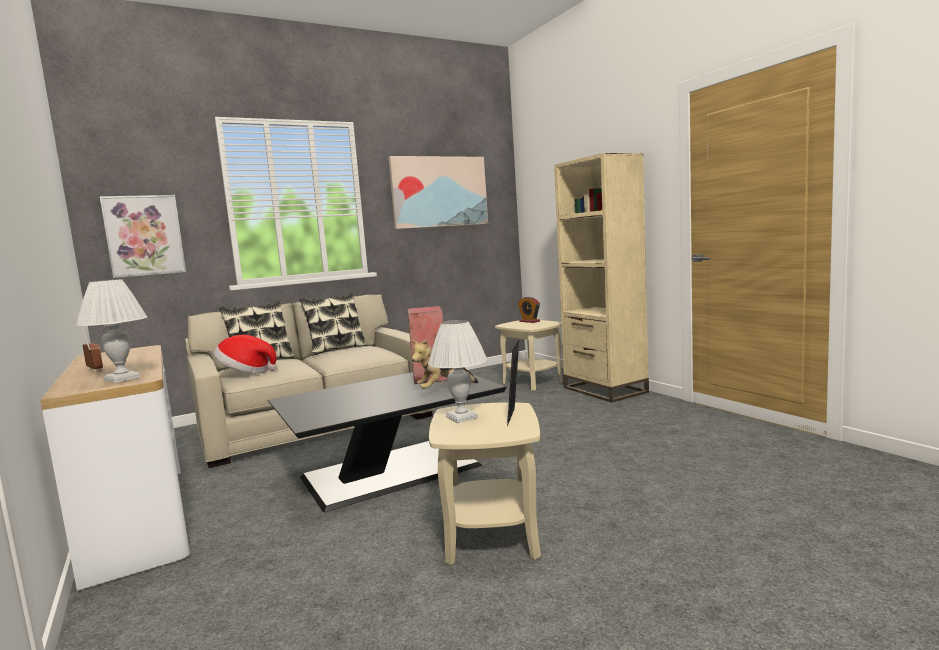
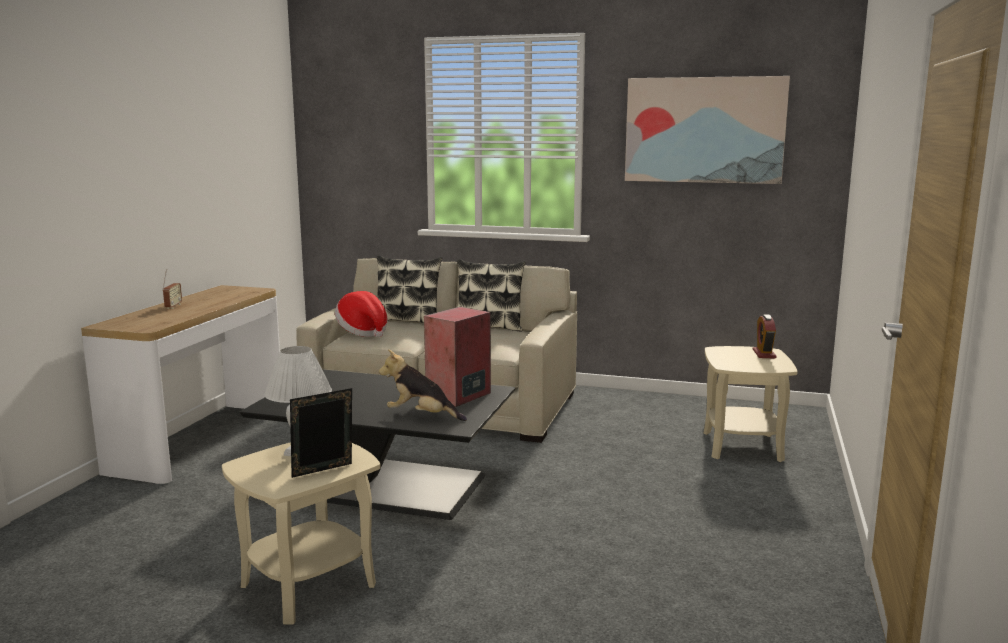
camera: 45 degrees right, 5 degrees up
white table lamp [76,279,147,383] -> none
picture [99,195,186,278] -> none
beige bookcase [554,153,649,403] -> none

